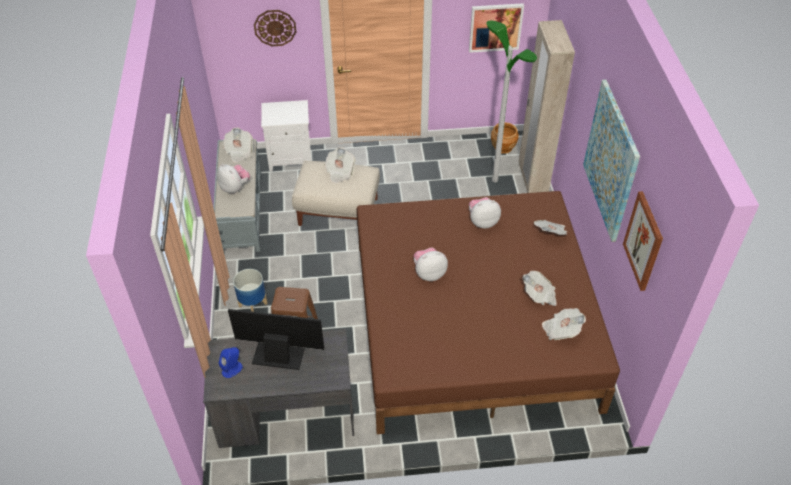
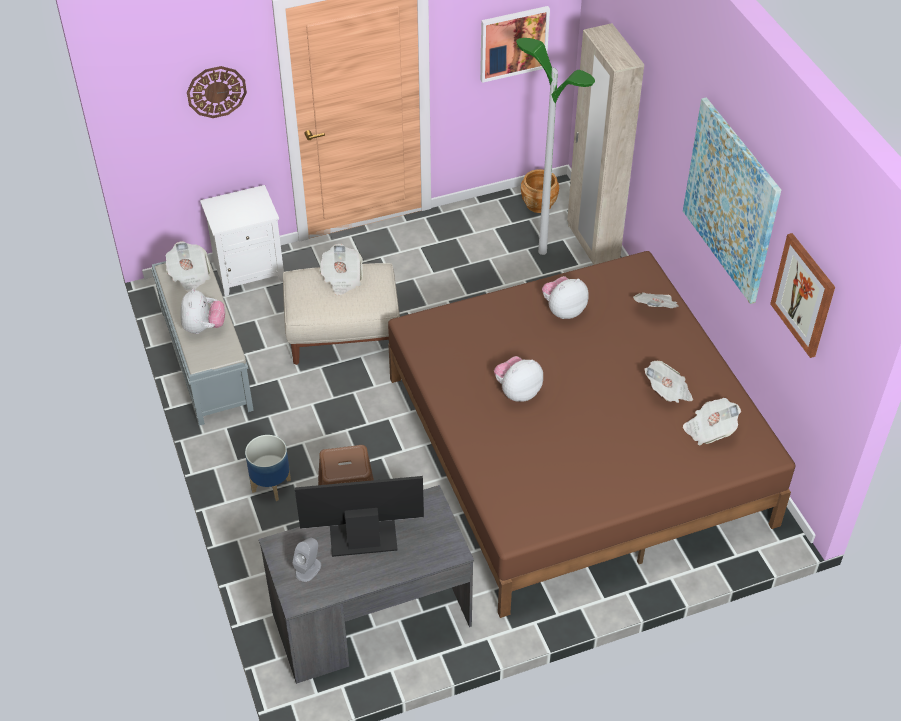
camera: 15 degrees left, 0 degrees up
plush toy [217,164,250,194] -> plush toy turned 60 degrees clockwise [180,289,225,334]
blue speaker [219,347,243,378] -> grey speaker [292,538,321,582]

